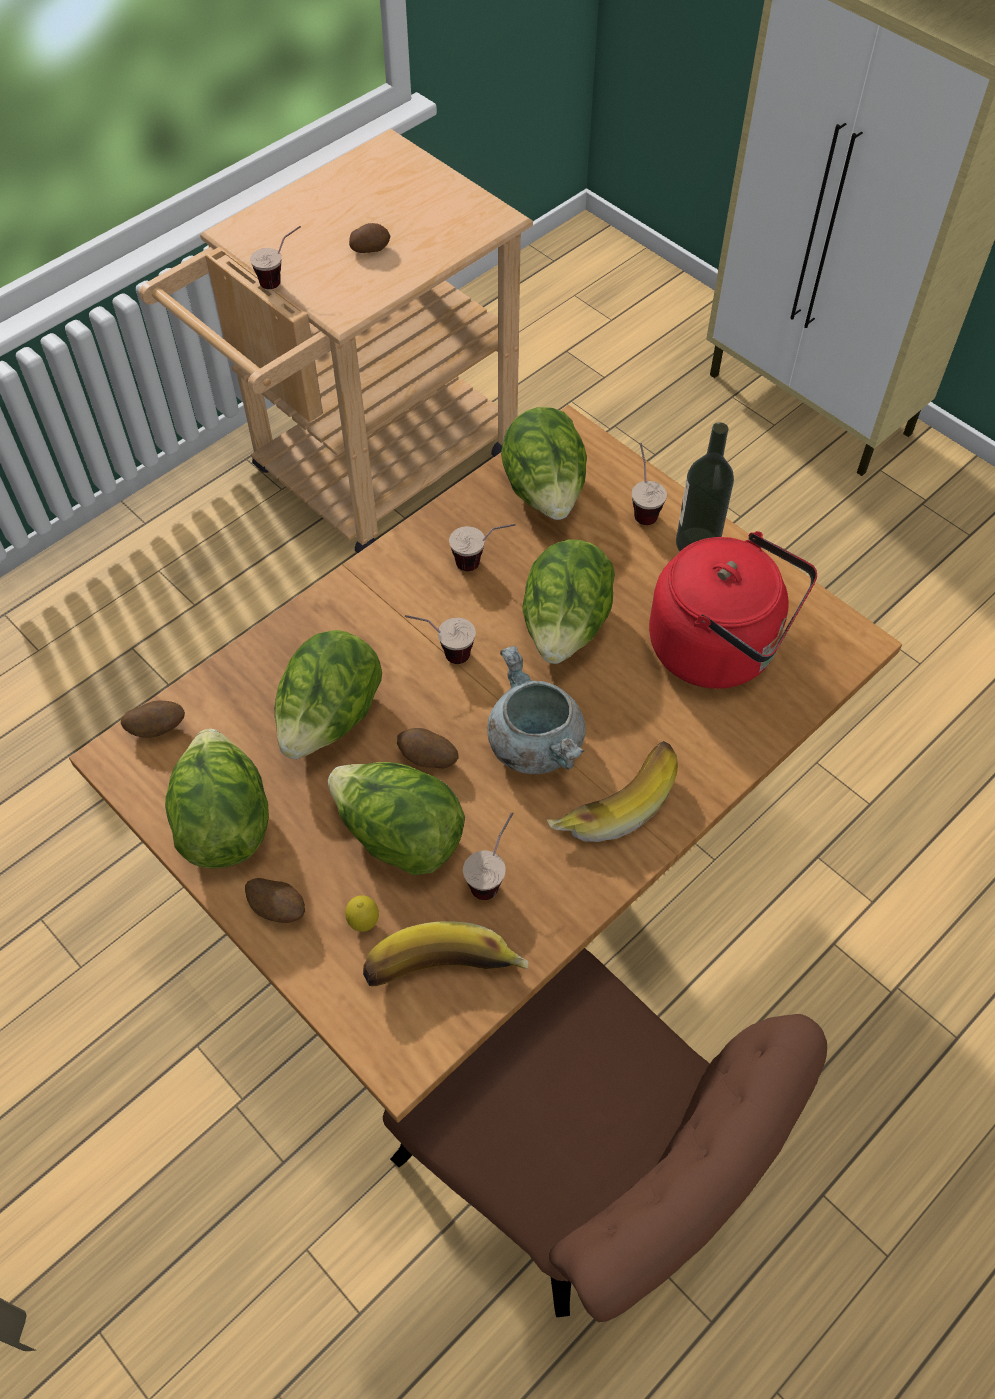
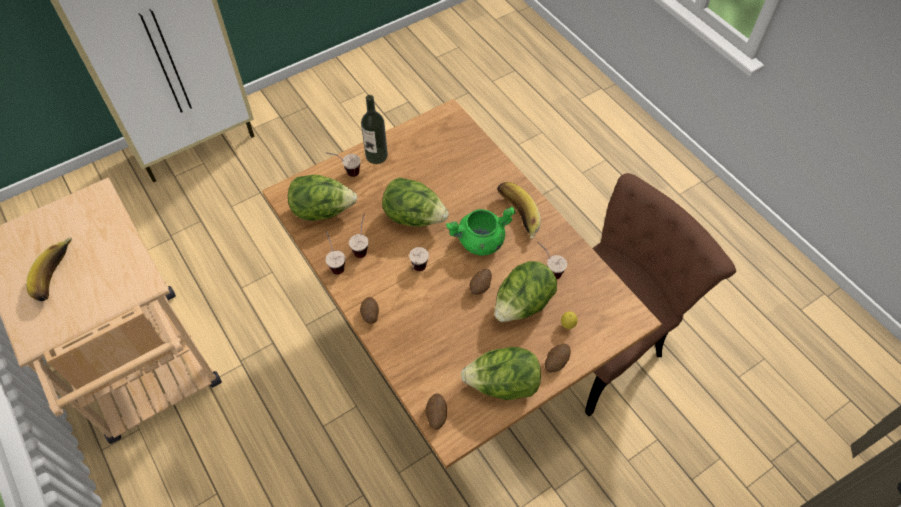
camera: 80 degrees left, 0 degrees up
cup [250,226,301,289] -> cup moved to [325,231,345,275]
lettuce [275,630,382,759] -> none
potato [349,223,390,253] -> potato moved to [360,297,379,324]
banana [363,921,528,986] -> banana moved to [26,238,72,301]
grey cooking pot [487,646,585,774] -> green cooking pot [446,207,515,255]
red kettle [649,531,817,689] -> none

